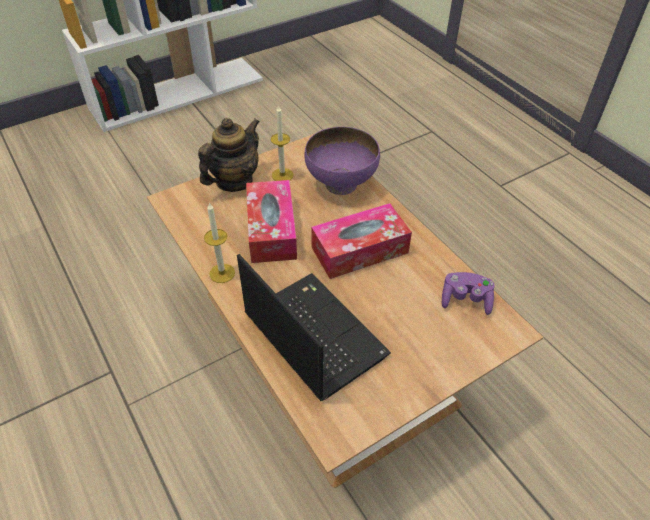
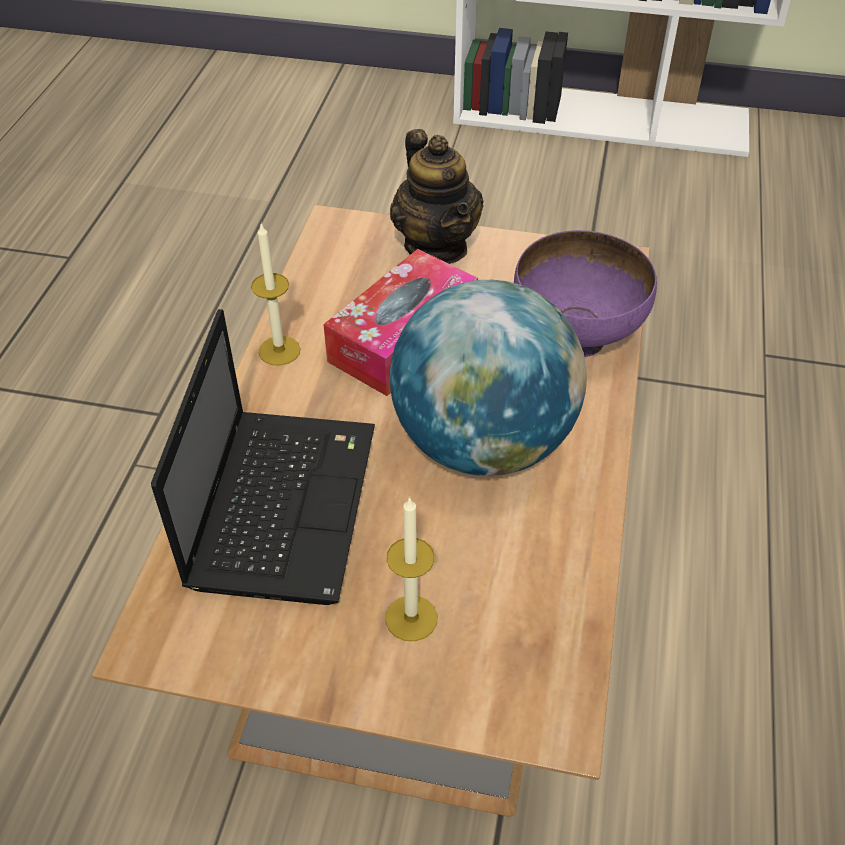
camera: 45 degrees right, 0 degrees up
teapot [198,118,260,192] -> teapot turned 75 degrees clockwise [390,129,484,264]
candle [271,105,293,181] -> candle moved to [385,497,437,641]
tissue box [311,203,412,279] -> globe [390,280,587,476]
purple game controller [442,272,495,315] -> none

